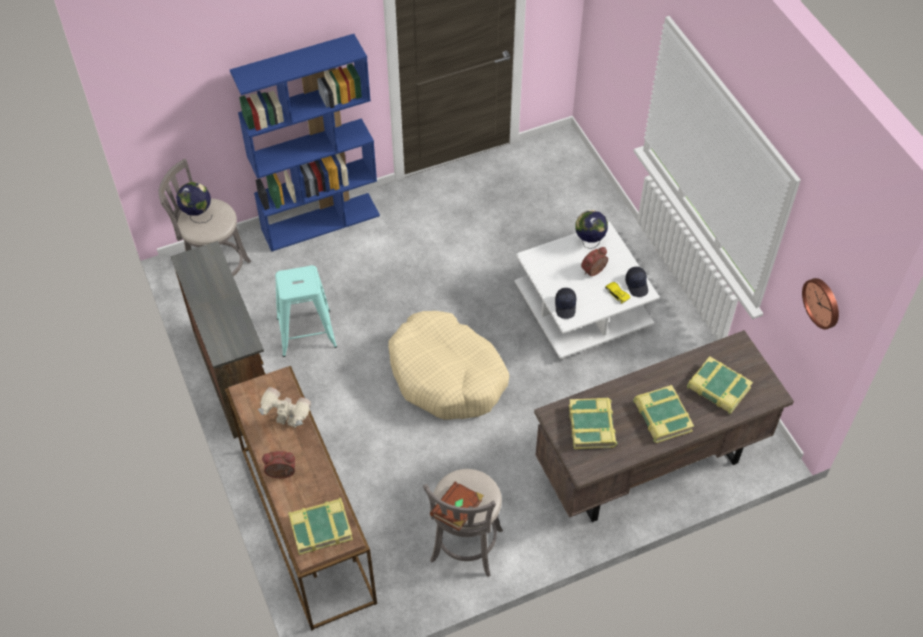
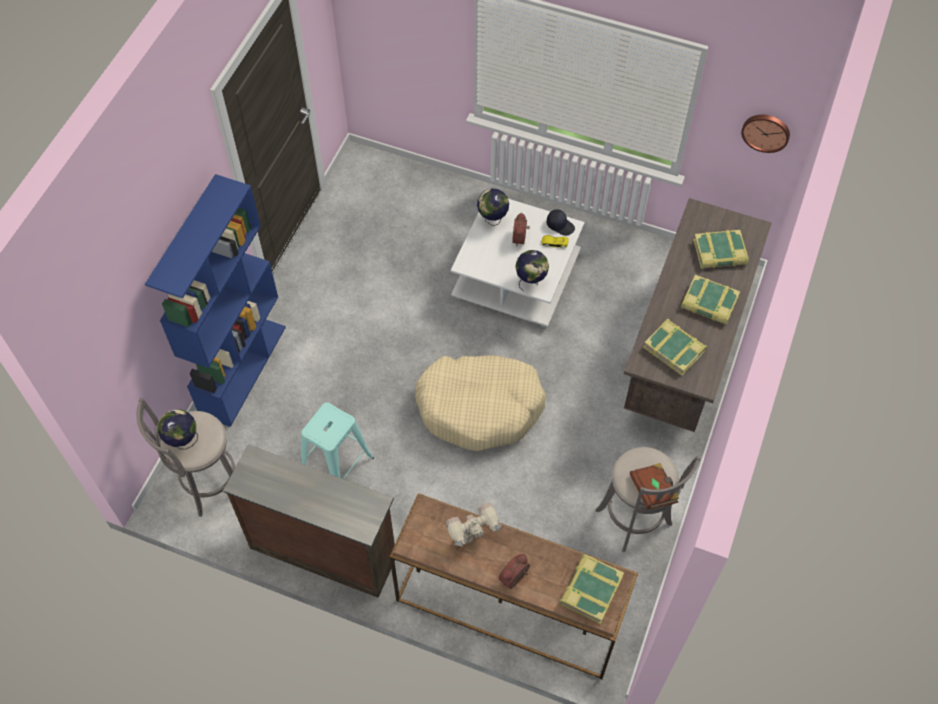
camera: 45 degrees left, 5 degrees up
black cap [555,288,576,319] -> globe [515,250,549,291]

